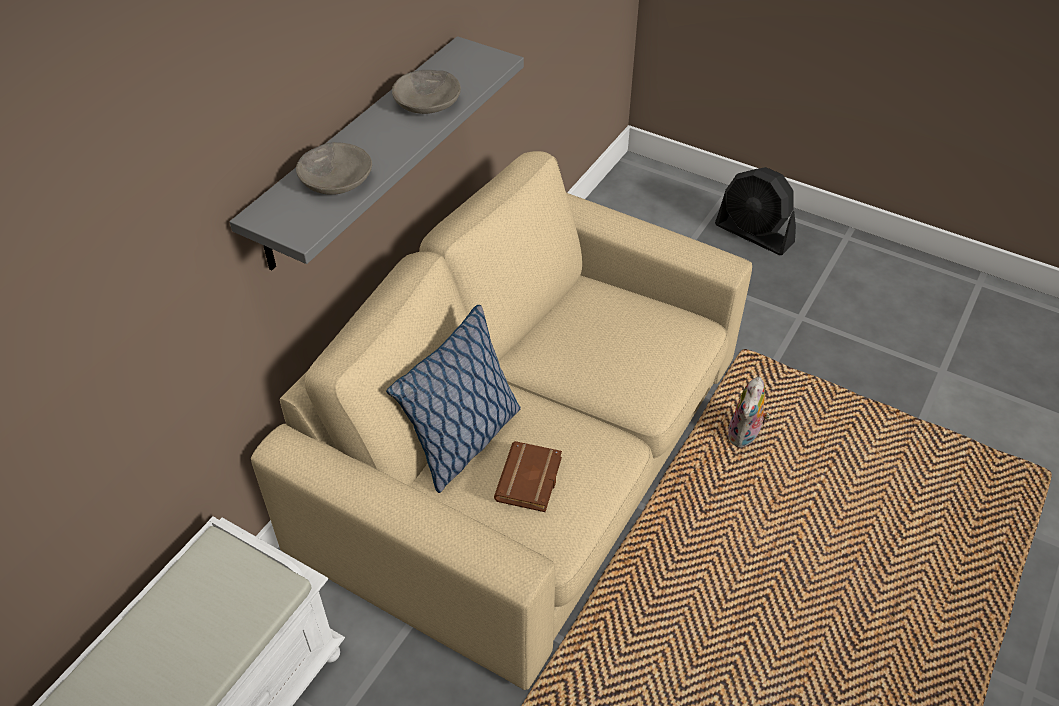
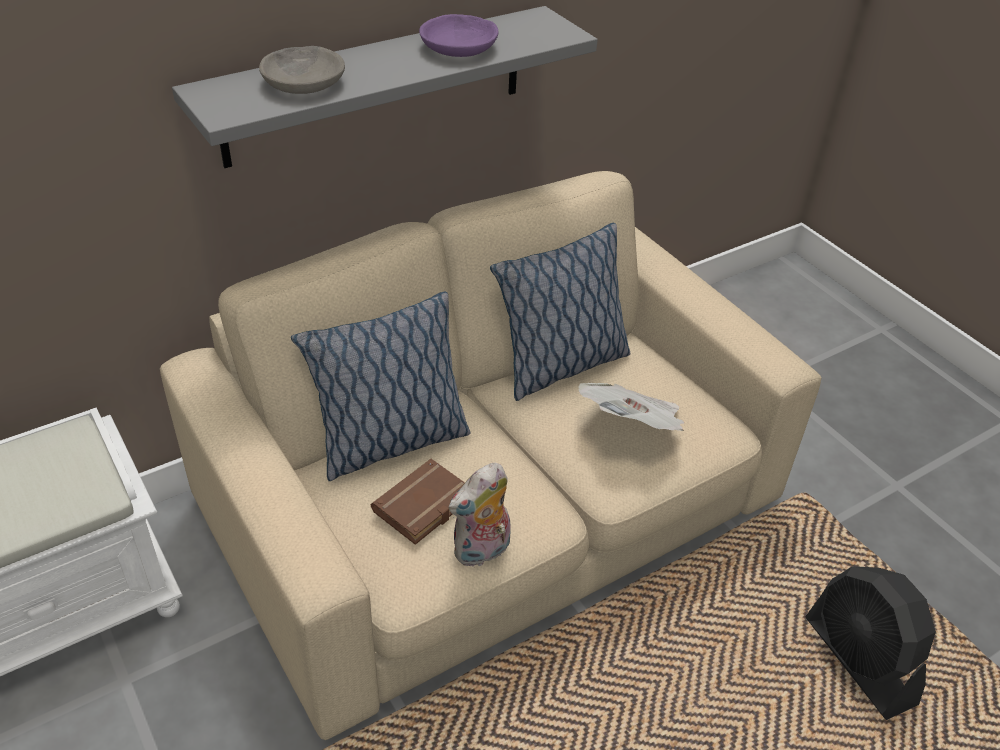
camera: 25 degrees right, 5 degrees down
grey bowl [392,70,461,114] -> purple bowl [419,14,498,57]
black fan [715,167,796,255] -> black fan moved to [805,566,936,720]
plush toy [728,377,770,448] -> plush toy moved to [449,463,511,568]
none -> pillow [490,223,631,401]
none -> newspaper [578,383,684,431]

